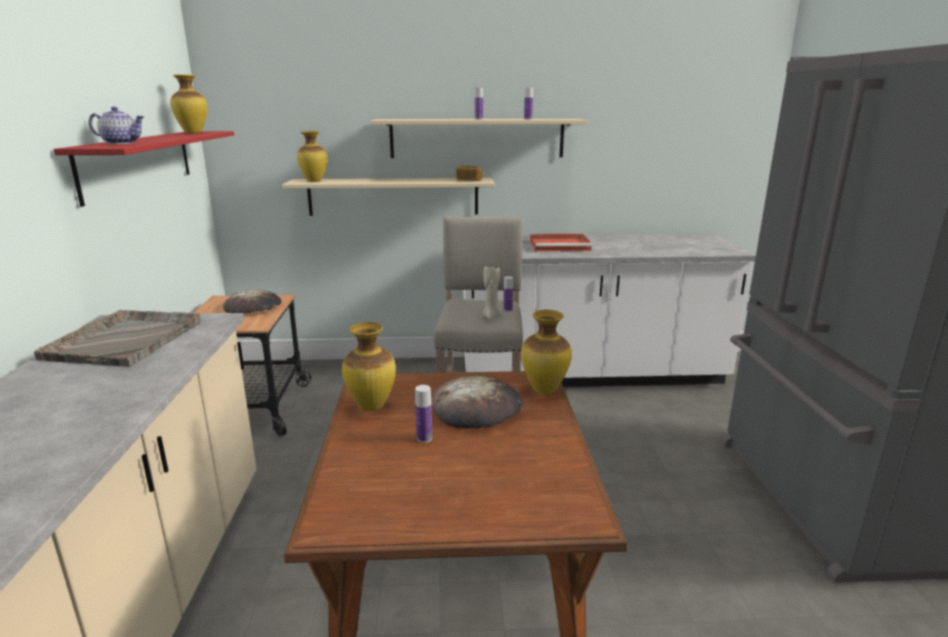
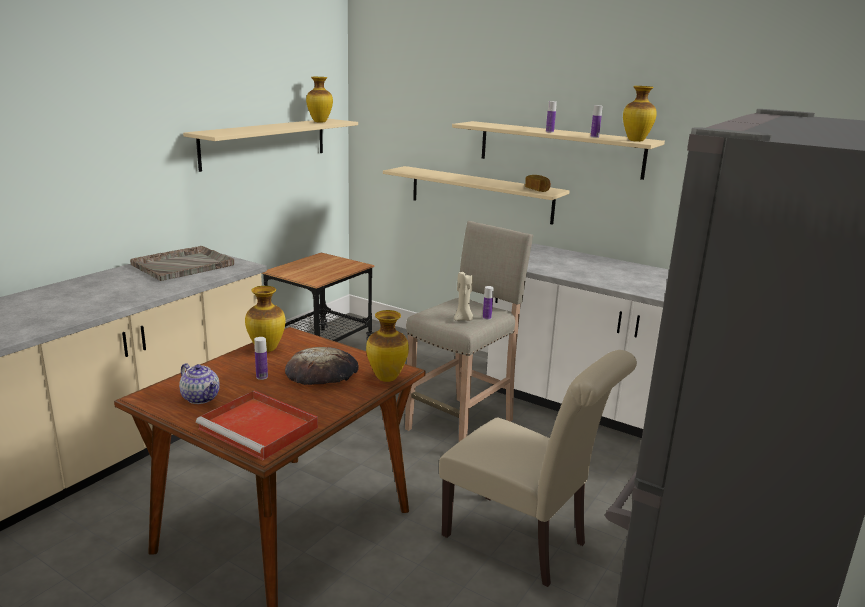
camera: 35 degrees right, 0 degrees up
red shelf [54,131,234,207] -> beige shelf [183,119,358,172]
teapot [89,107,144,144] -> teapot moved to [179,363,220,404]
bread [223,290,281,313] -> none
vase [297,131,327,182] -> vase moved to [623,86,657,142]
red tray [530,234,592,252] -> red tray moved to [196,390,318,460]
none -> beige chair [439,350,637,587]

